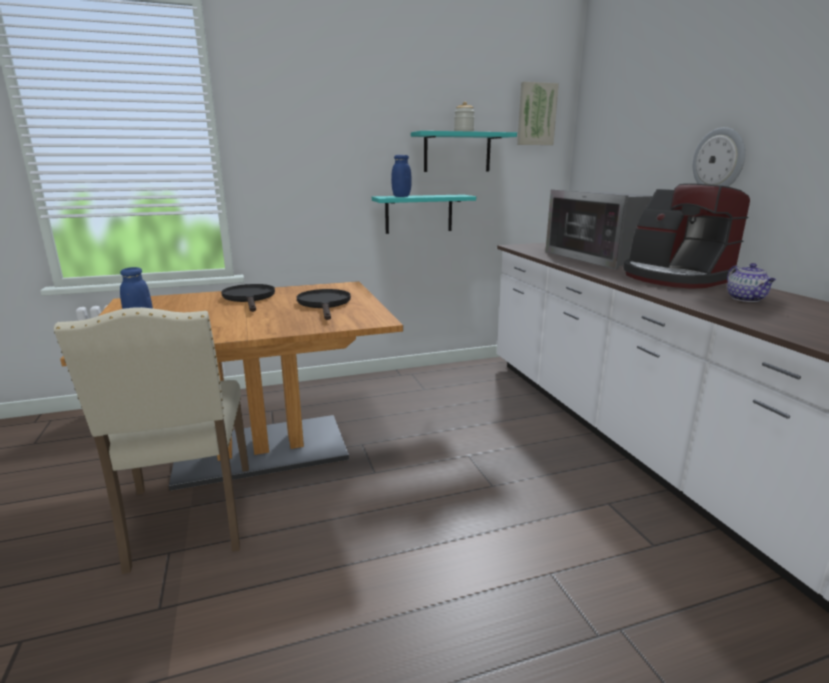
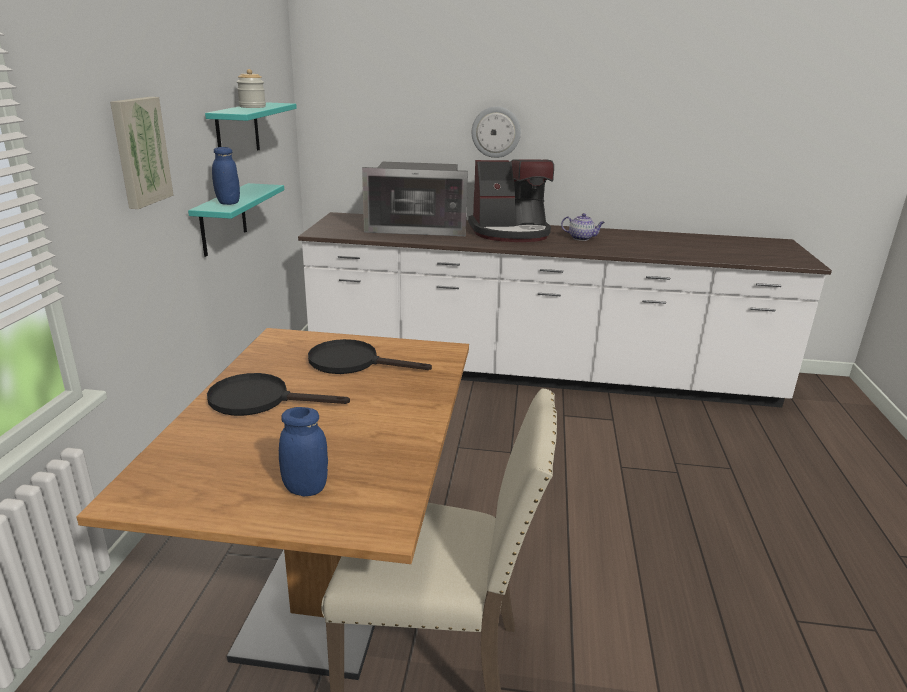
camera: 65 degrees left, 5 degrees up
picture [517,82,559,145] -> picture moved to [110,97,174,209]

